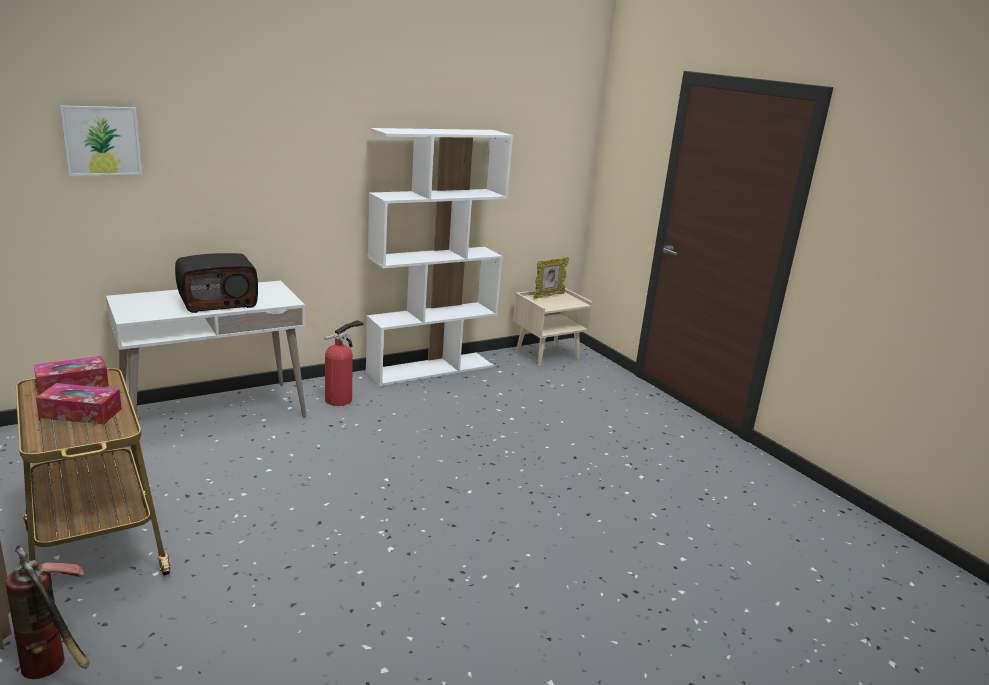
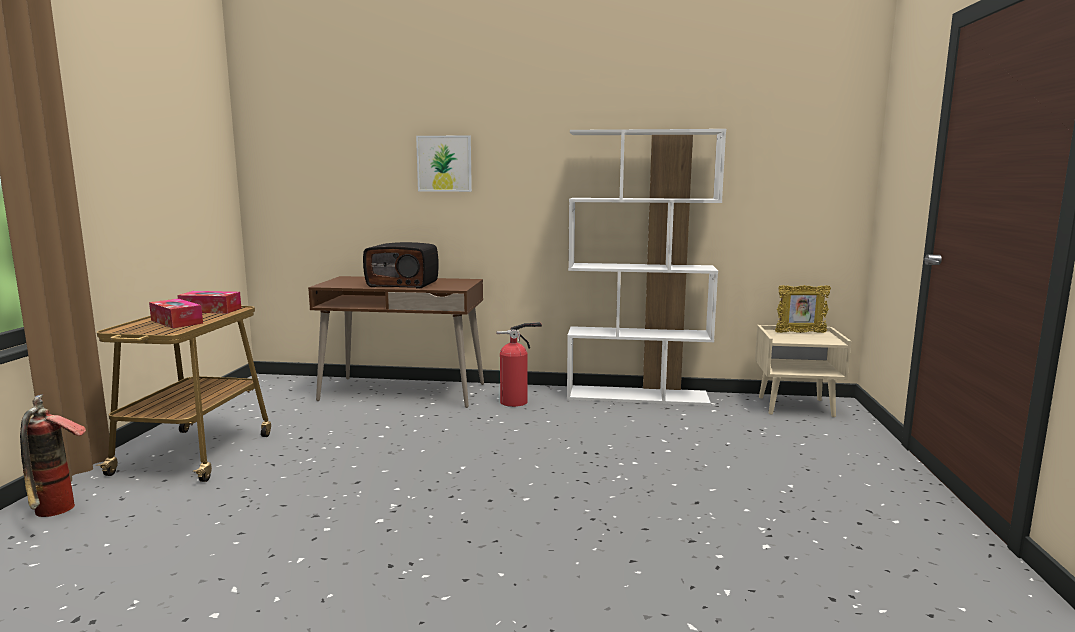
camera: 40 degrees right, 10 degrees down
picture [60,105,142,176] -> picture moved to [416,135,472,192]
white desk [106,281,306,447] -> brown desk [308,276,484,408]

